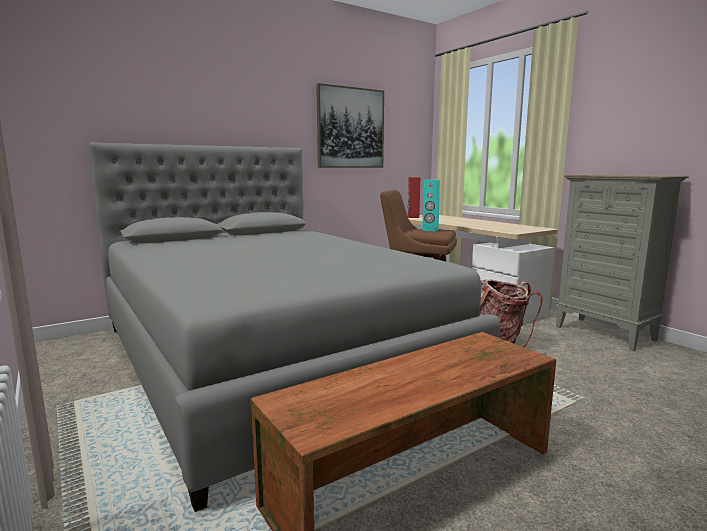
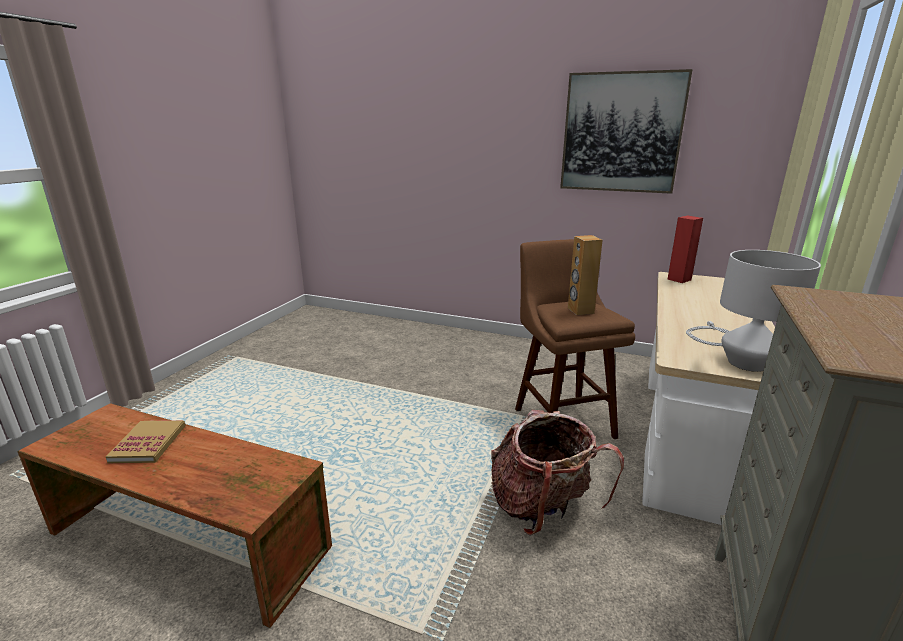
camera: 55 degrees right, 10 degrees up
grey bed [89,142,500,512] -> none
turquoise speaker [422,180,440,231] -> brown speaker [568,235,602,315]
none -> book [106,420,186,463]
none -> grey table lamp [686,250,821,372]

